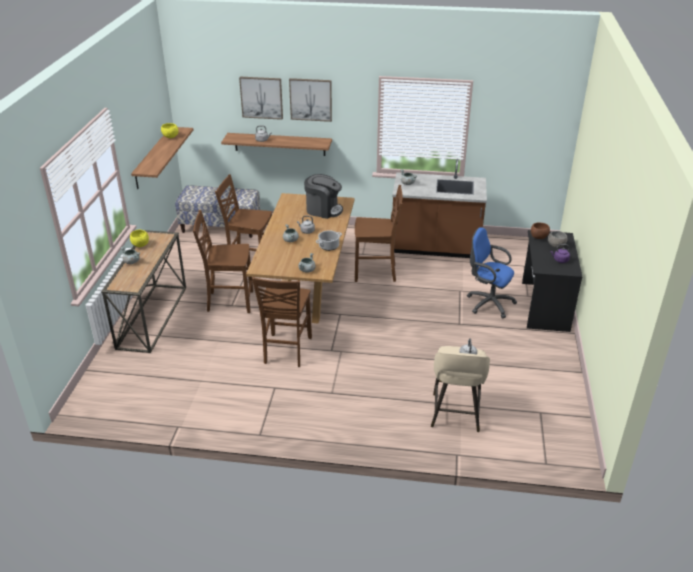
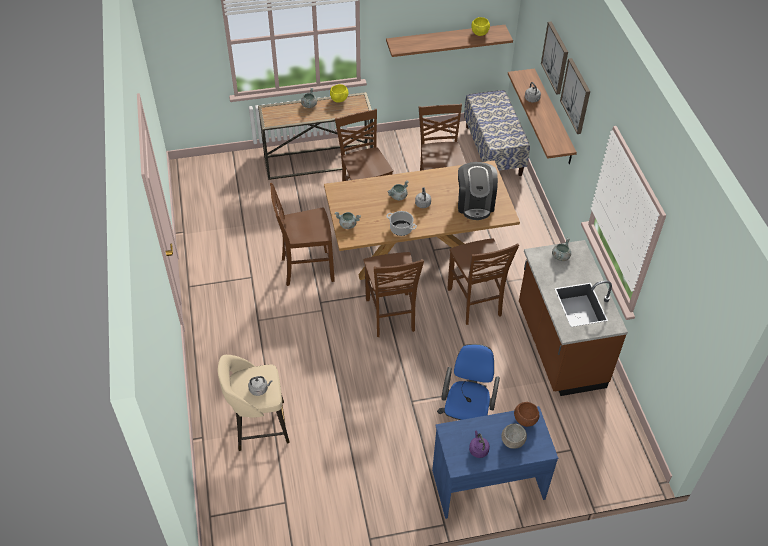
camera: 70 degrees right, 15 degrees up
black desk [522,230,582,332] -> blue desk [432,406,558,519]
none -> brown chair [364,252,424,337]

